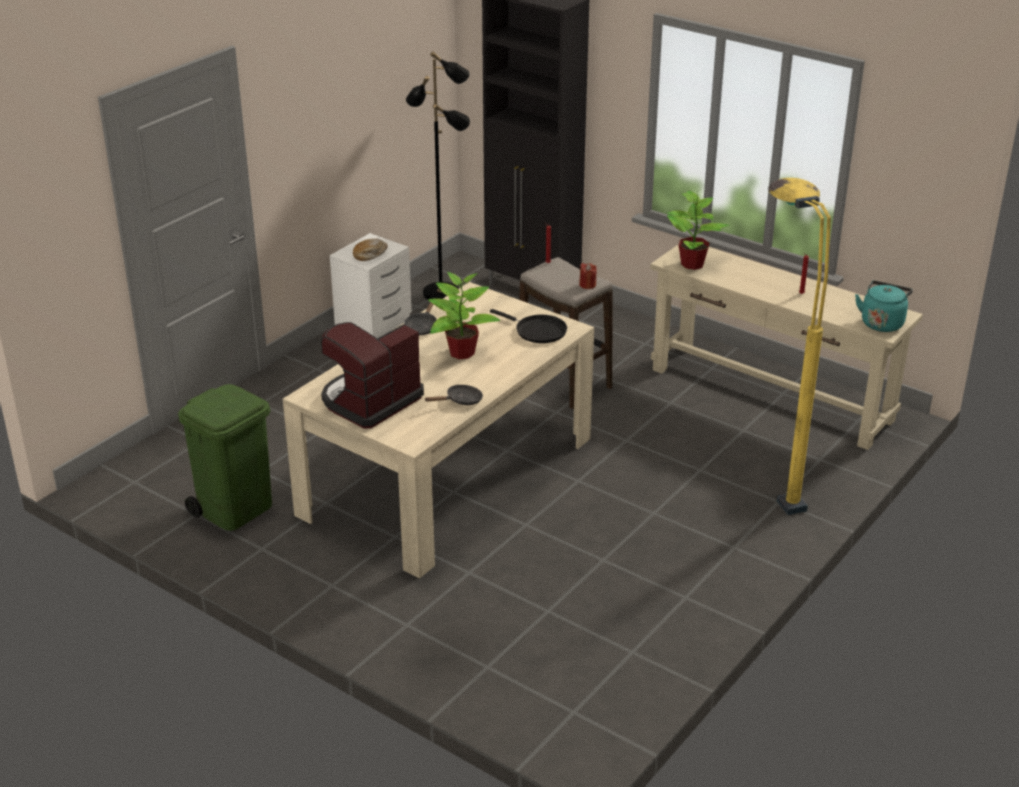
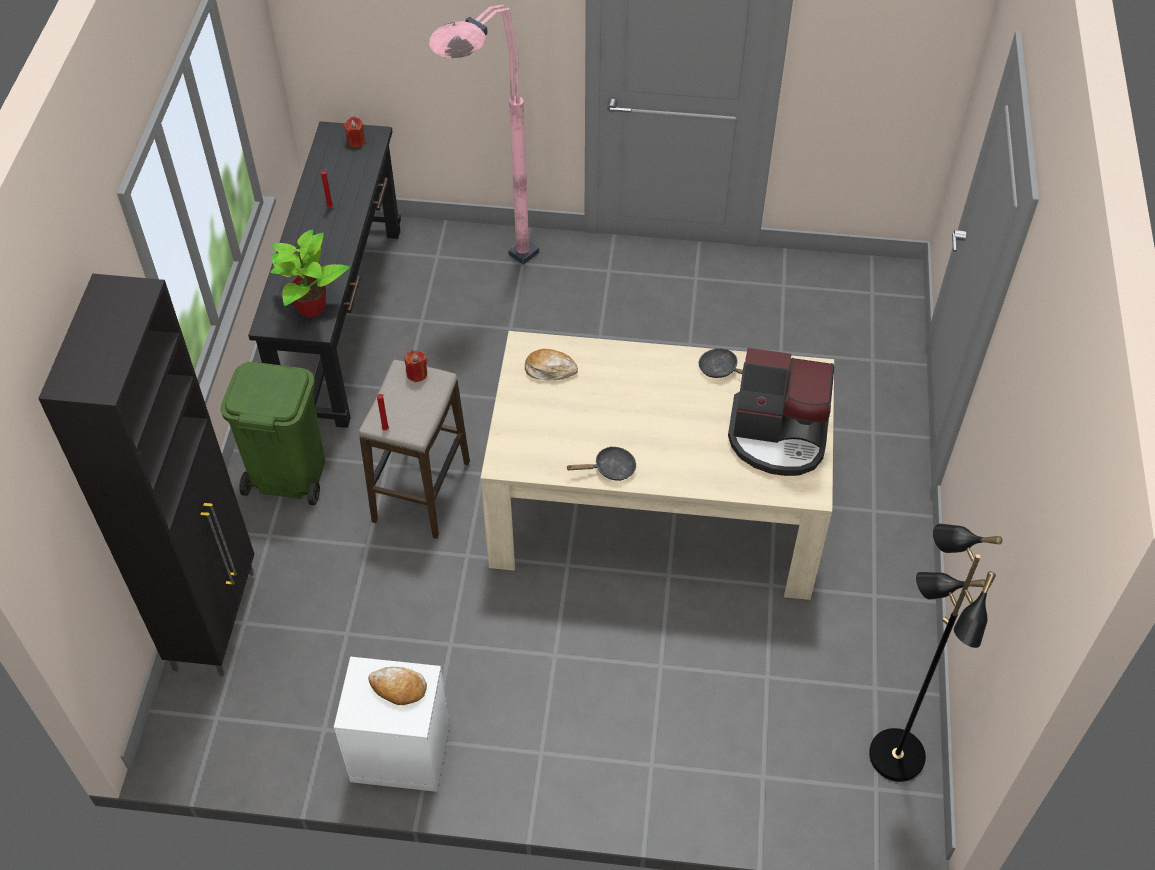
camera: 120 degrees left, 20 degrees up
green trash can [178,384,272,531] -> green trash can moved to [220,362,325,505]
black floor lamp [406,52,470,300] -> black floor lamp moved to [869,524,1002,782]
potted plant [428,272,500,359] -> none
black frying pan [490,309,567,343] -> bread [525,349,578,380]
beige console table [650,245,923,450] -> black console table [248,121,401,428]
yellow floor lamp [768,178,831,515] -> pink floor lamp [429,4,539,265]
turquoise kettle [855,281,913,332] -> red candle [344,116,365,147]

